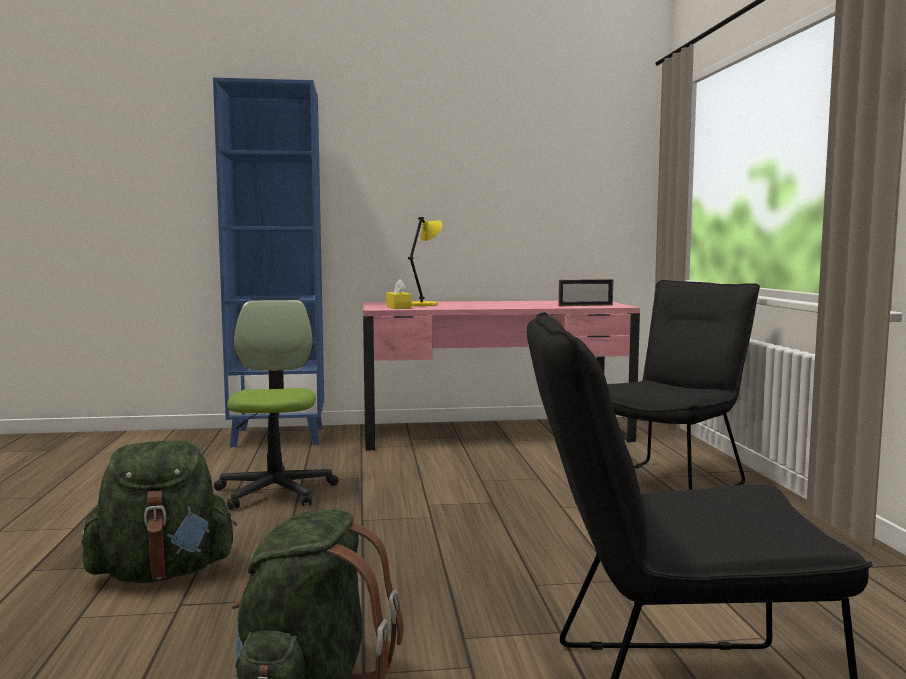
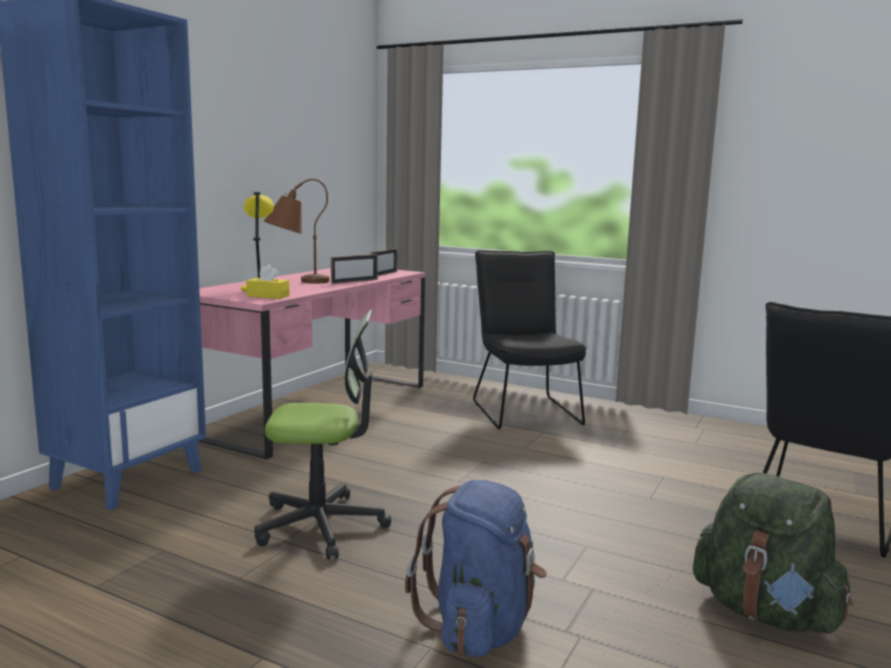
camera: 55 degrees left, 5 degrees up
green backpack [81,441,237,583] -> blue backpack [405,480,547,657]
office chair [214,300,338,510] -> office chair turned 150 degrees clockwise [254,310,391,559]
none -> brown table lamp [264,179,329,284]
none -> picture frame [331,254,378,284]

